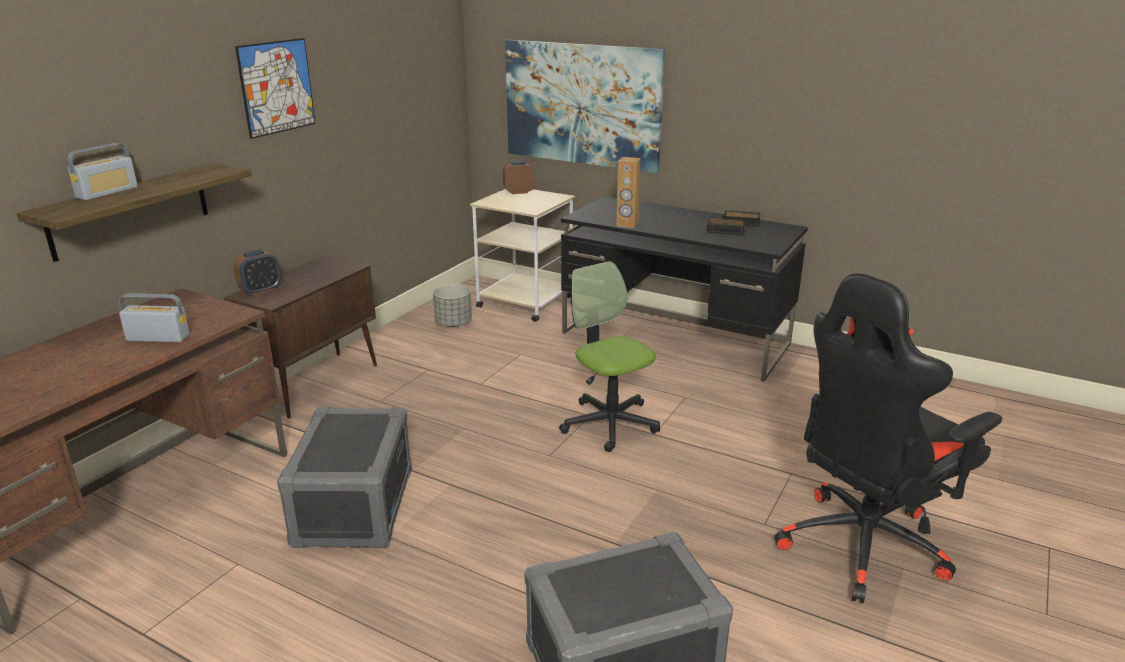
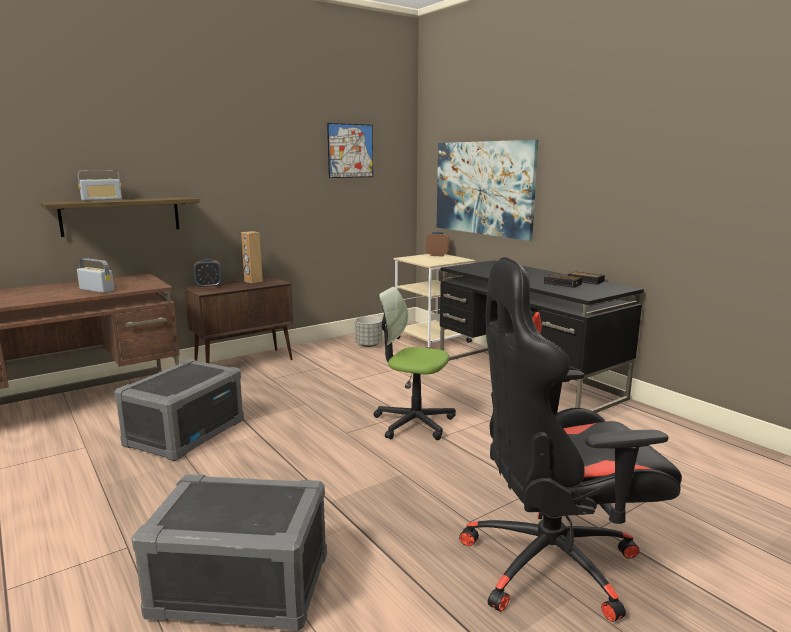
camera: 25 degrees right, 10 degrees down
picture [235,38,315,139] -> picture moved to [327,123,373,178]
office chair [559,261,660,452] -> office chair turned 60 degrees counterclockwise [374,287,456,440]
brown speaker [616,157,641,228] -> brown speaker moved to [241,231,263,283]

